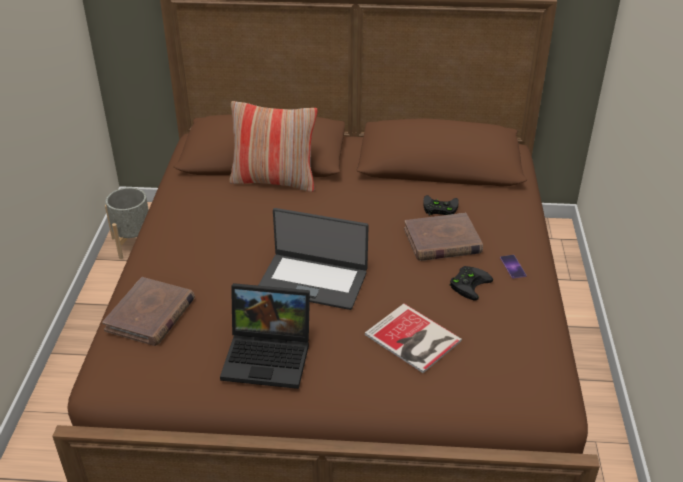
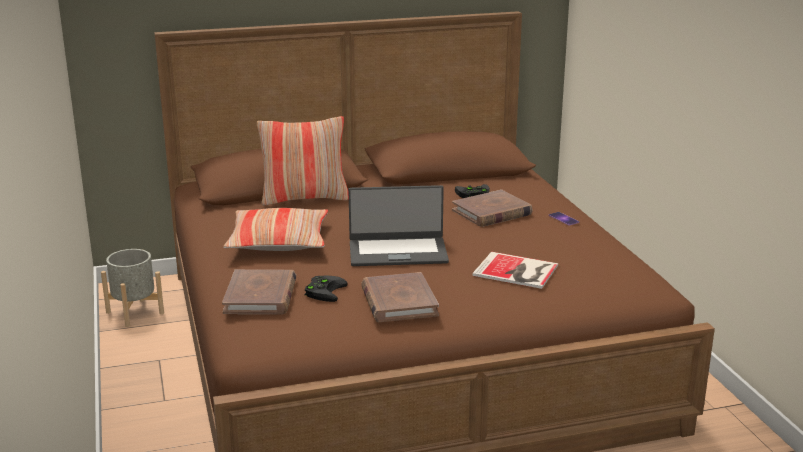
camera: 20 degrees left, 15 degrees down
laptop [220,283,310,389] -> brown book [361,272,439,322]
black game controller [450,266,493,300] -> black game controller moved to [304,276,348,302]
none -> pillow [223,208,328,251]

